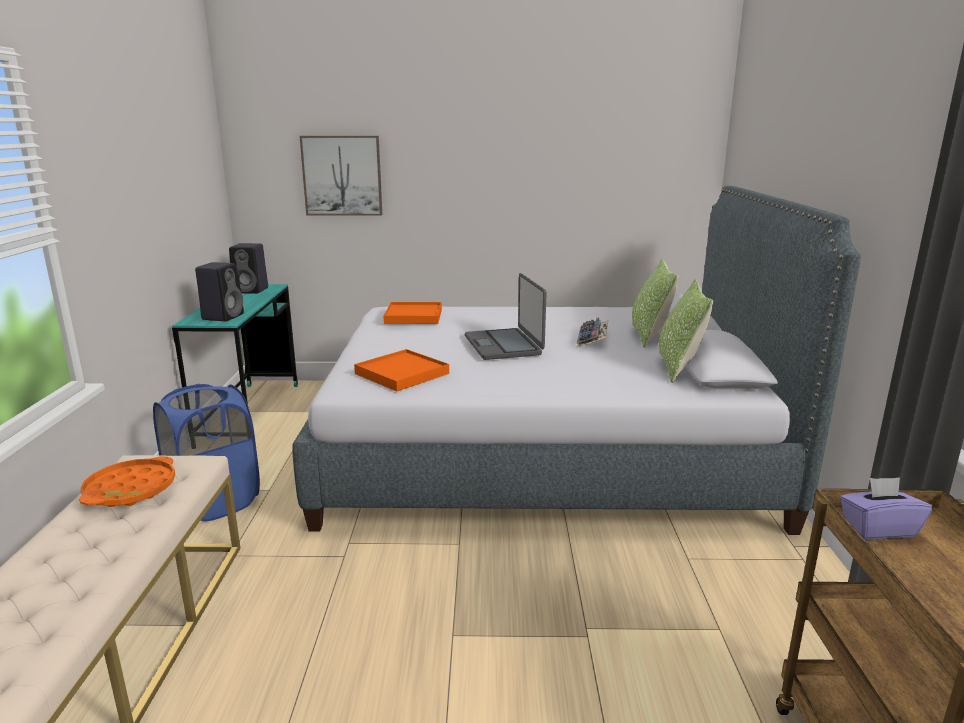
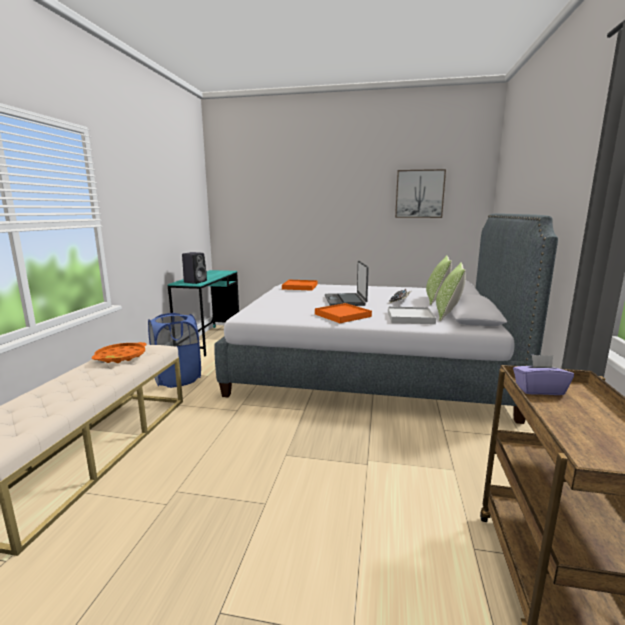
camera: 10 degrees right, 5 degrees down
black speaker [229,243,268,294] -> none
picture [300,136,382,216] -> picture moved to [395,169,446,218]
orange tray [354,349,449,391] -> orange tray moved to [315,303,372,323]
none -> white tray [388,306,436,324]

